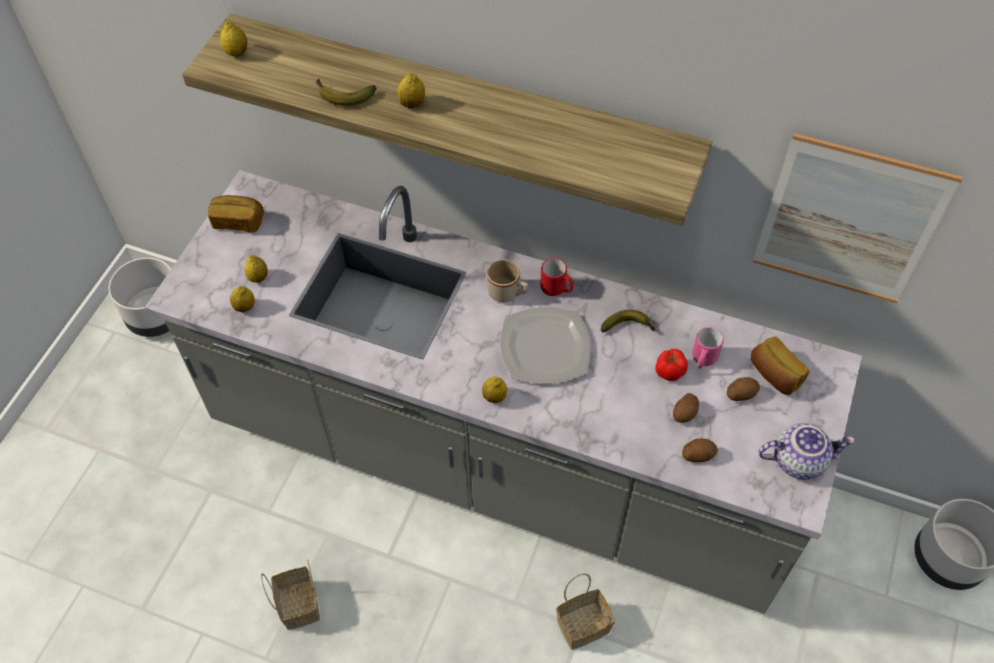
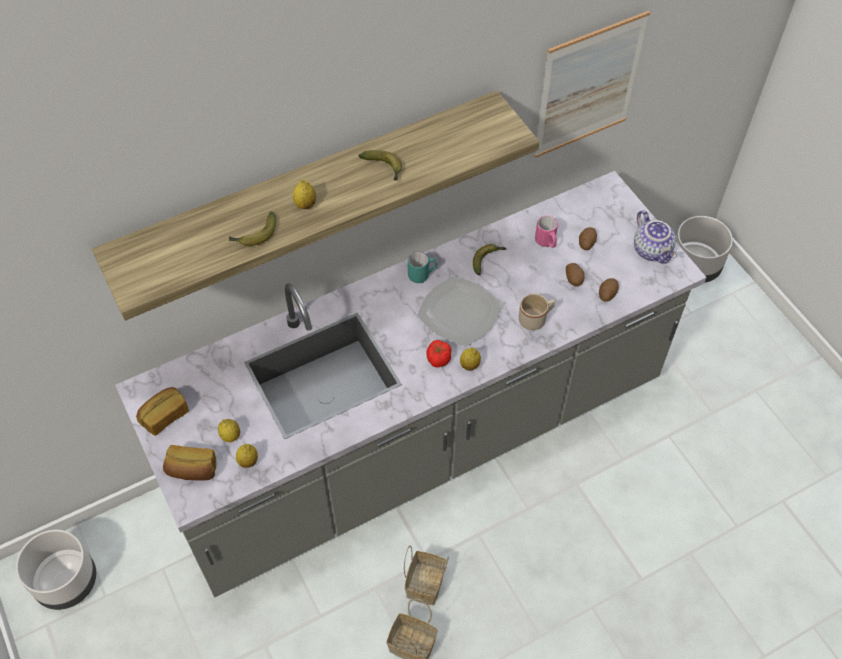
camera: 50 degrees left, 0 degrees up
lemon [220,21,247,56] -> none
beige mug [487,259,528,302] -> beige mug moved to [519,293,555,330]
red mug [540,258,574,296] -> turquoise mug [408,251,437,283]
basket [556,574,615,650] -> basket moved to [404,545,449,605]
tomato [655,349,688,381] -> tomato moved to [426,340,452,368]
bread [750,337,810,395] -> bread moved to [163,445,216,481]
teapot [758,423,855,480] -> teapot turned 120 degrees clockwise [634,210,677,264]
none -> banana [359,150,402,180]

